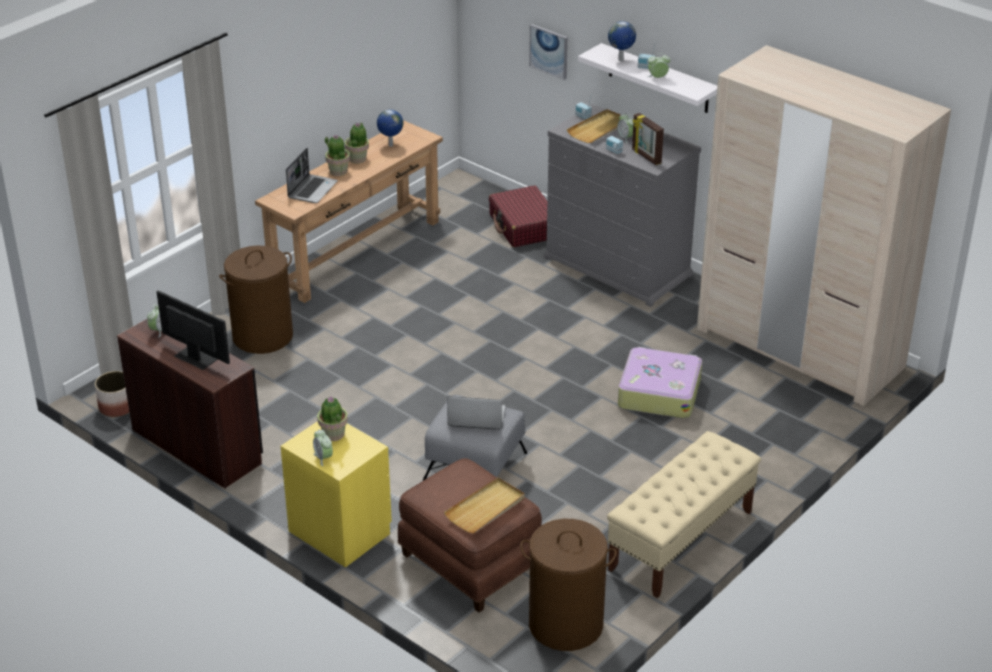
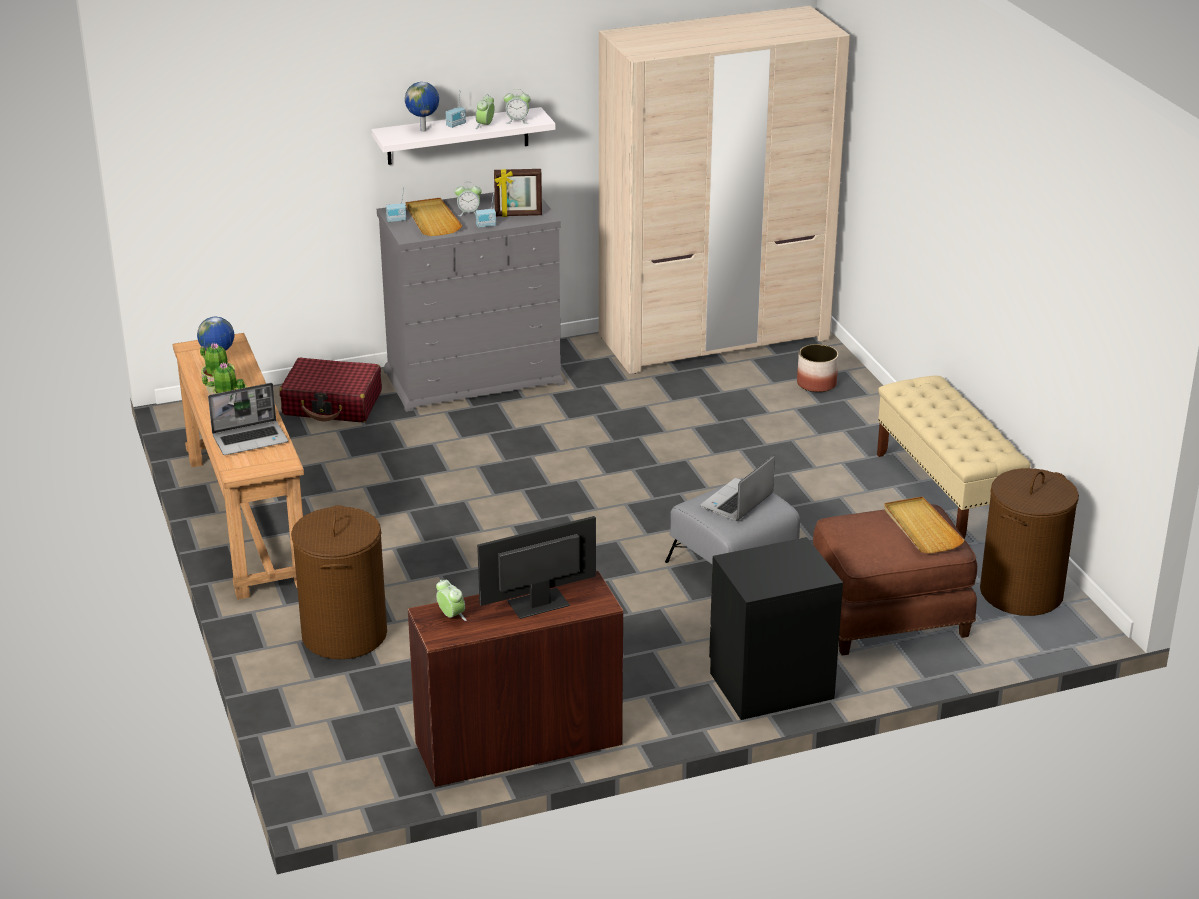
camera: 60 degrees left, 5 degrees down
planter [95,371,129,417] -> planter moved to [797,344,838,392]
yellow nightstand [281,421,392,568] -> black nightstand [709,537,843,720]
laptop [286,148,338,203] -> laptop turned 105 degrees clockwise [208,383,288,455]
alarm clock [313,430,333,466] -> alarm clock moved to [503,89,531,124]
potted plant [317,397,348,441] -> none
picture [529,24,568,80] -> none
suitcase [618,347,702,419] -> none

